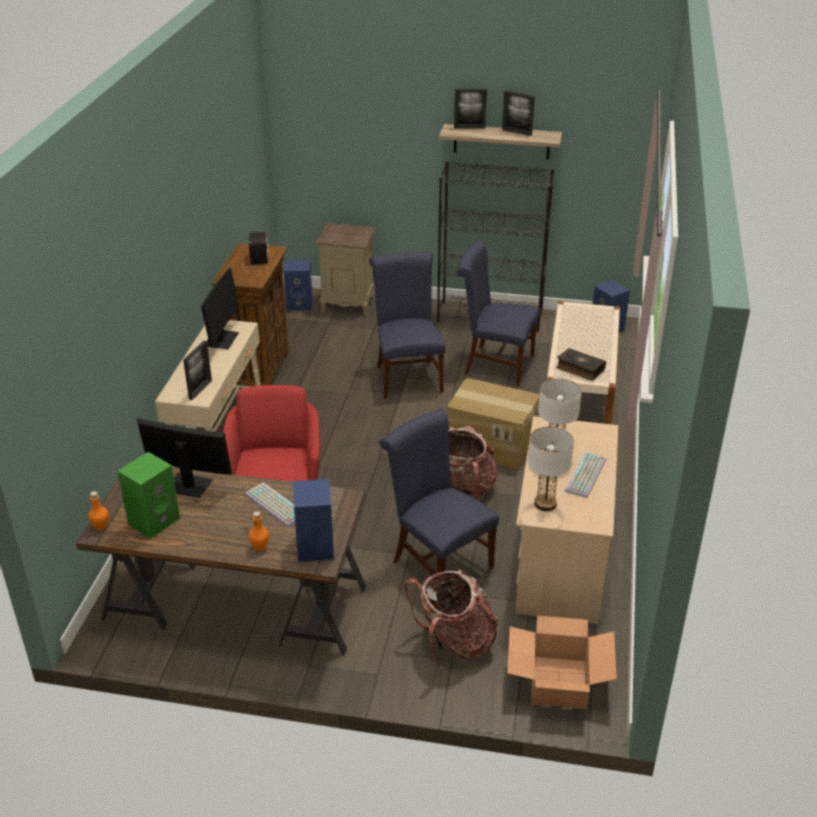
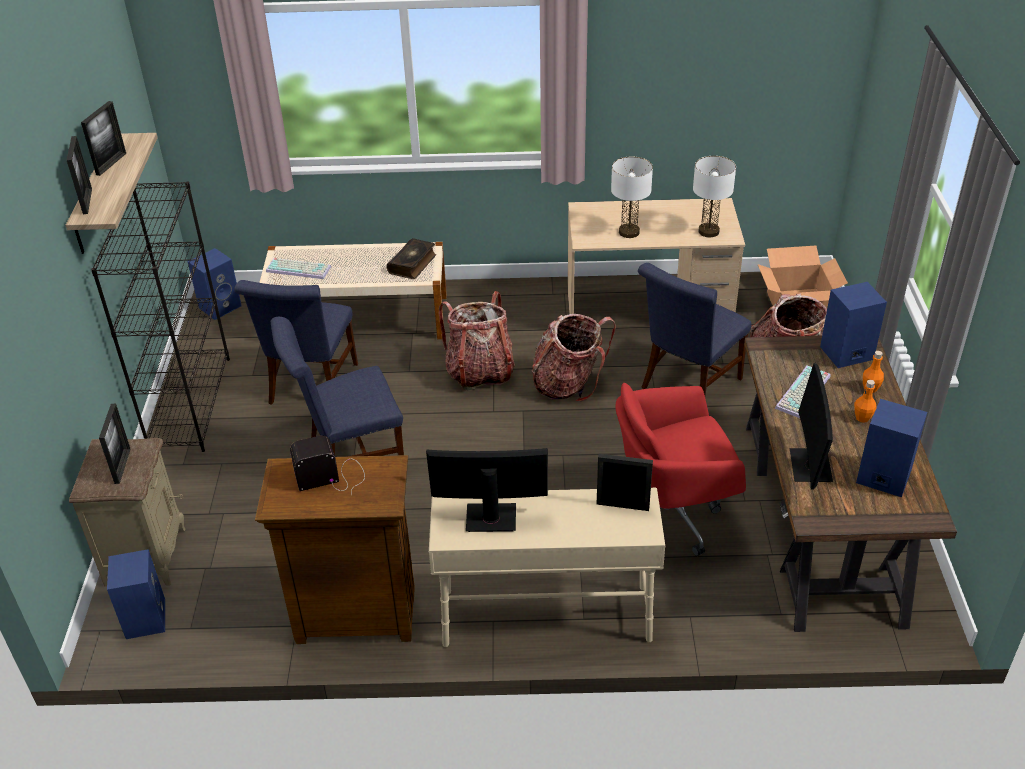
camera: 100 degrees left, 5 degrees up
orange bottle [88,491,109,531] -> orange bottle moved to [854,380,876,423]
green speaker [117,452,180,539] -> blue speaker [856,399,927,497]
cardboard box [447,378,540,469] -> backpack [439,291,515,390]
keyboard [564,452,606,498] -> keyboard moved to [266,258,331,279]
none -> picture frame [99,404,131,484]

